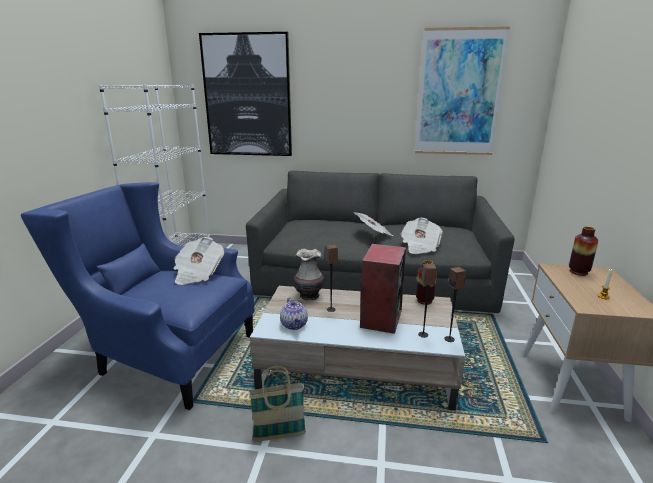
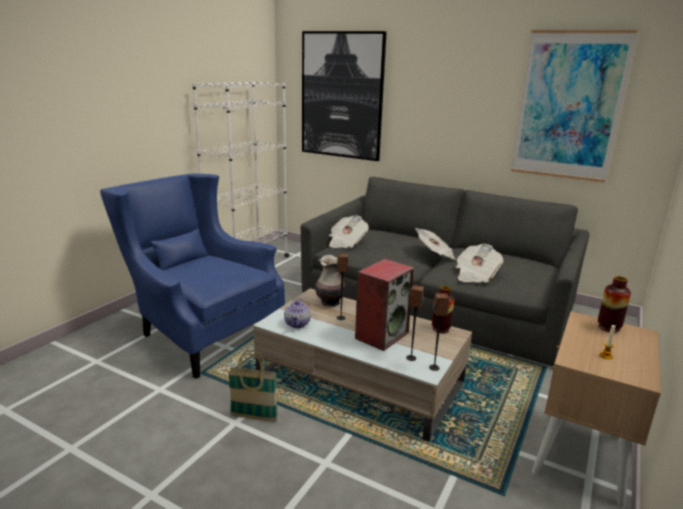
camera: 20 degrees right, 0 degrees up
newspaper [173,237,224,285] -> newspaper moved to [329,215,369,248]

